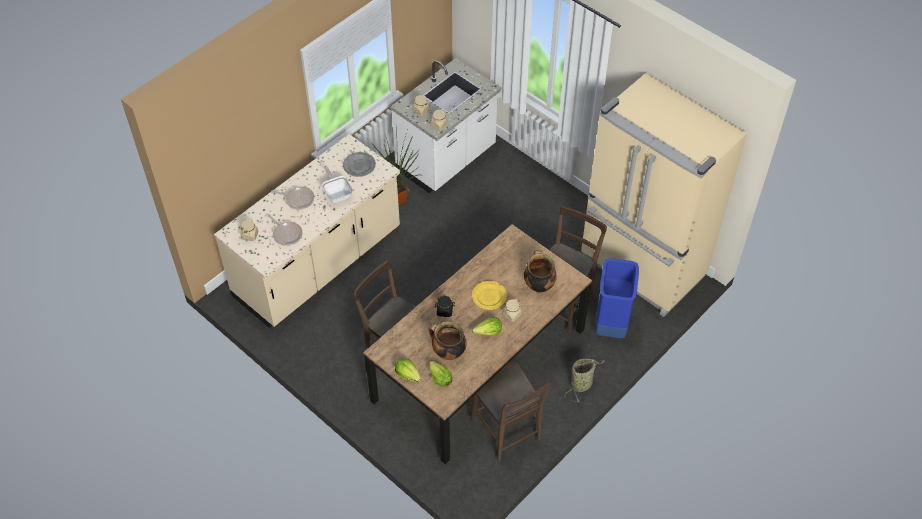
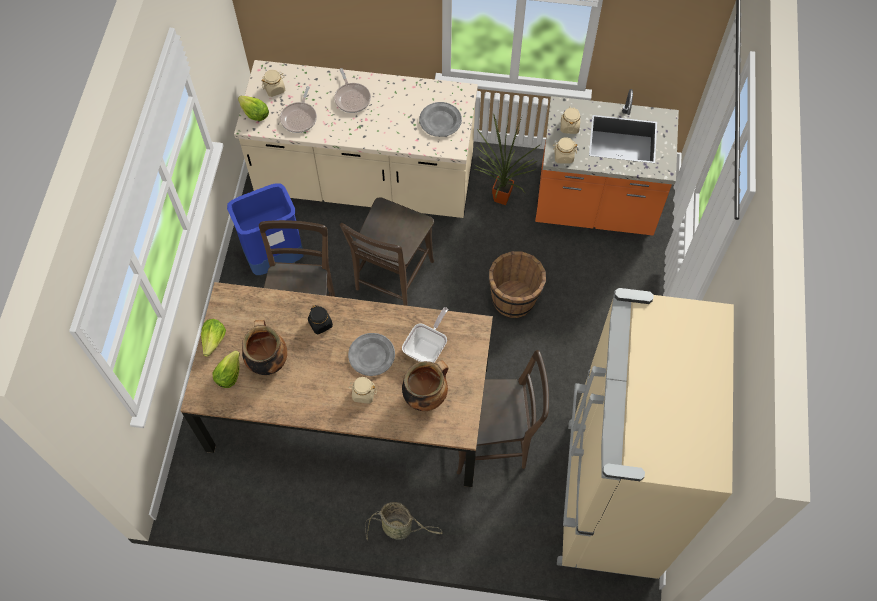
camera: 55 degrees right, 10 degrees up
frying pan [322,166,353,203] -> frying pan moved to [402,307,448,363]
white counter [391,58,501,193] -> orange counter [535,89,679,235]
brown chair [470,361,552,461] -> brown chair moved to [340,197,434,306]
yellow plate [472,281,507,310] -> grey plate [348,333,395,376]
lettuce [472,317,502,335] -> lettuce moved to [238,96,269,121]
blue trash can [595,258,639,338] -> blue trash can moved to [227,183,303,275]
none -> brown bucket [489,251,546,318]

